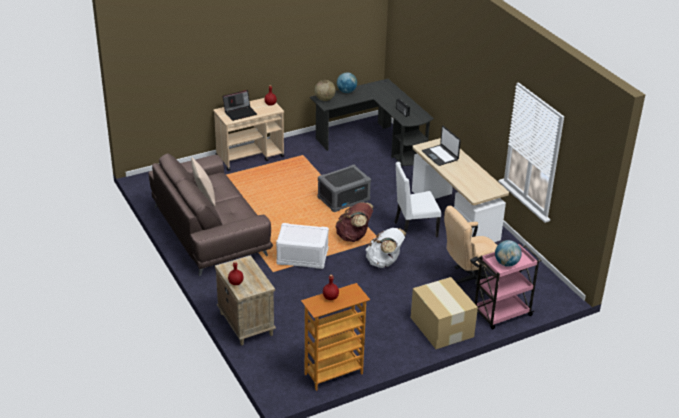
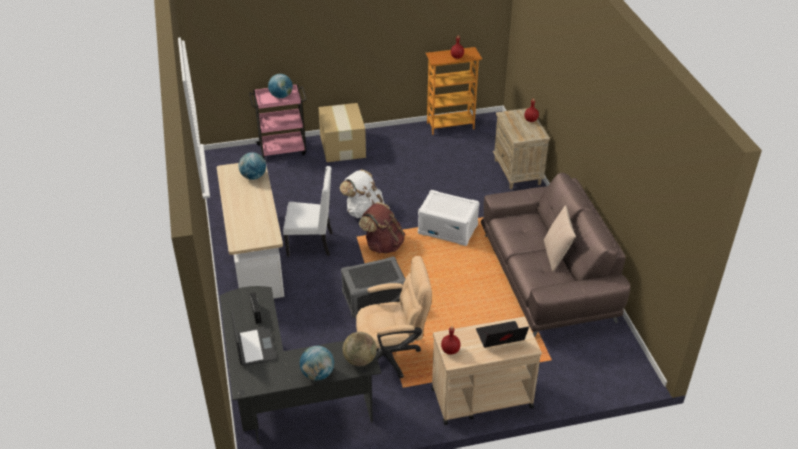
camera: 165 degrees left, 5 degrees up
laptop [422,126,461,166] -> laptop moved to [231,310,276,366]
beige office chair [444,206,497,298] -> beige office chair moved to [356,256,432,378]
none -> globe [239,152,266,180]

